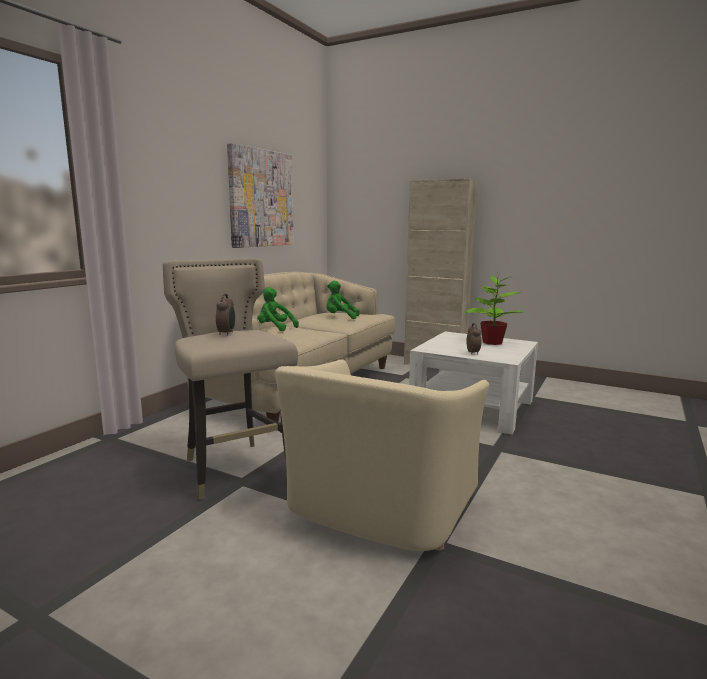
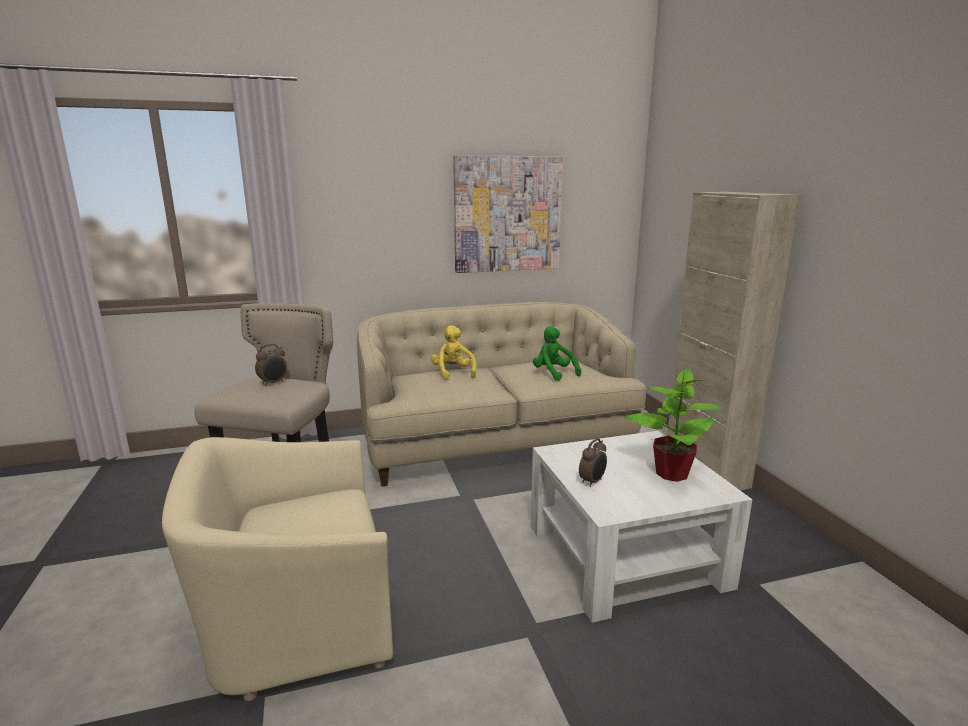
camera: 45 degrees right, 5 degrees up
green plush toy [257,287,299,331] -> yellow plush toy [431,325,476,380]

